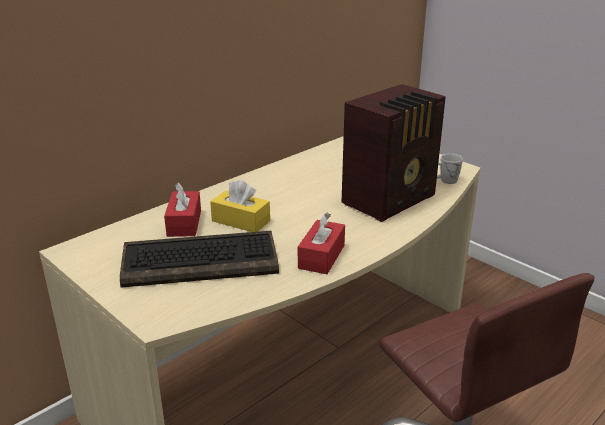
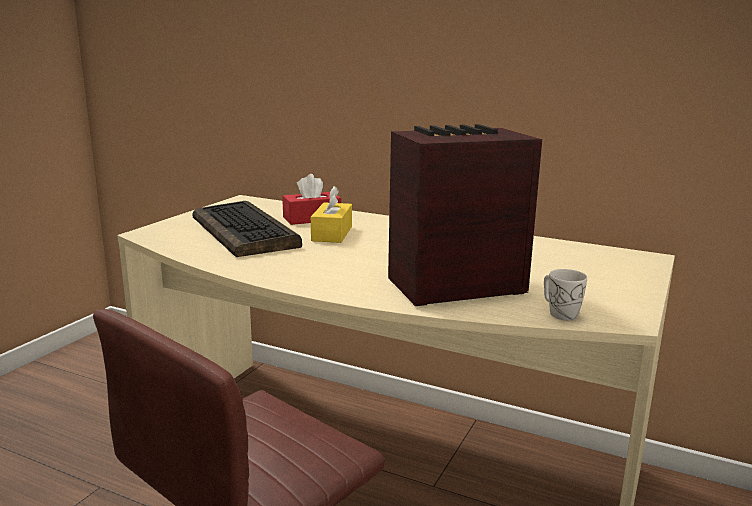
camera: 70 degrees right, 10 degrees down
red tissue box [298,212,345,274] -> none
radio [342,84,446,222] -> radio turned 135 degrees clockwise [388,124,542,306]

